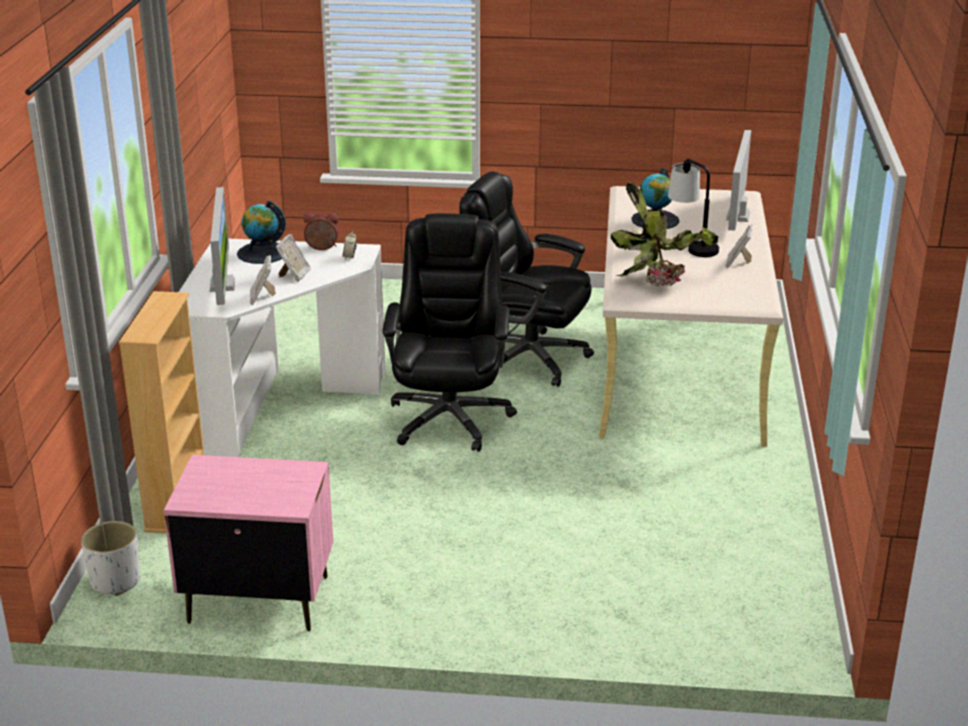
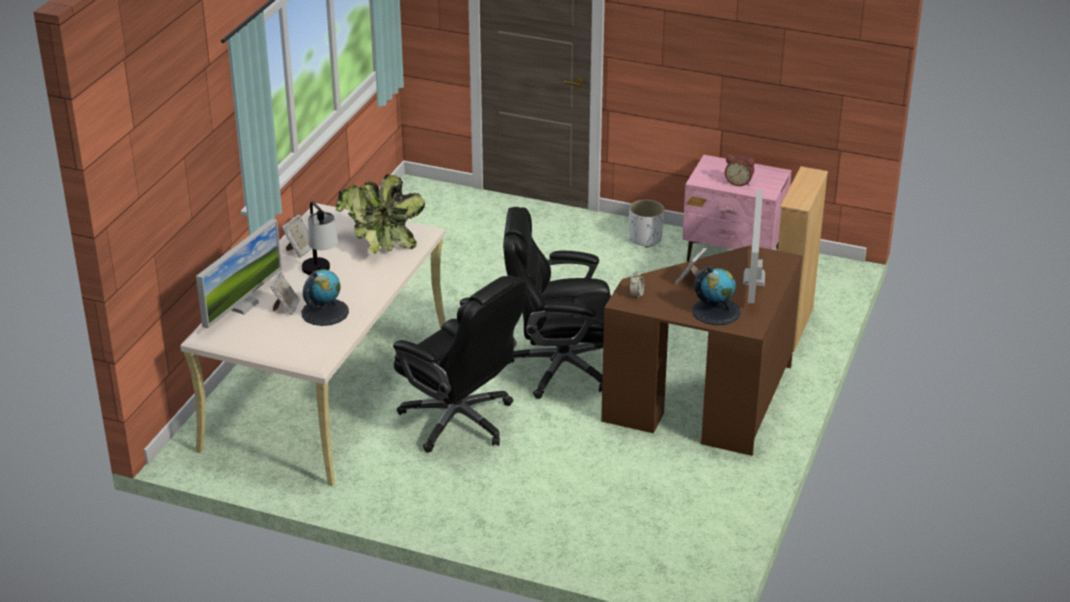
camera: 165 degrees left, 5 degrees up
white planter [81,521,140,596] -> white planter moved to [629,200,665,248]
white desk [179,239,385,457] -> brown desk [601,246,803,456]
picture frame [250,255,276,305] -> picture frame moved to [270,271,300,315]
alarm clock [303,212,340,250] -> alarm clock moved to [725,154,755,186]
black office chair [382,213,517,452] -> black office chair turned 75 degrees clockwise [503,207,611,399]

